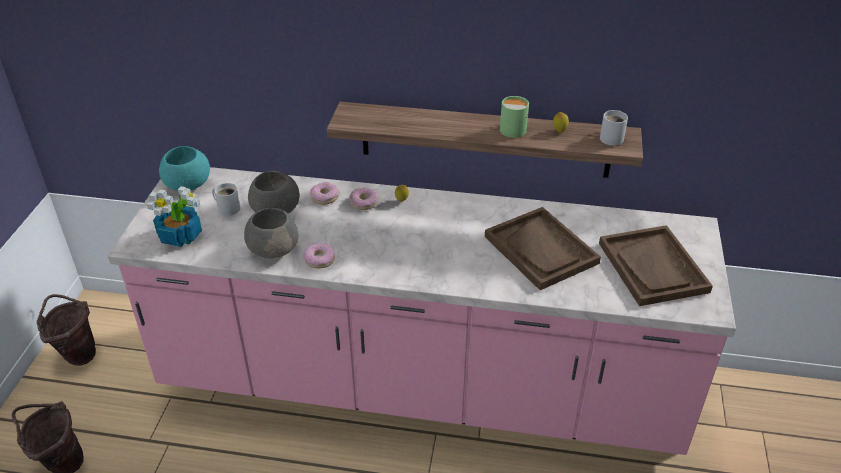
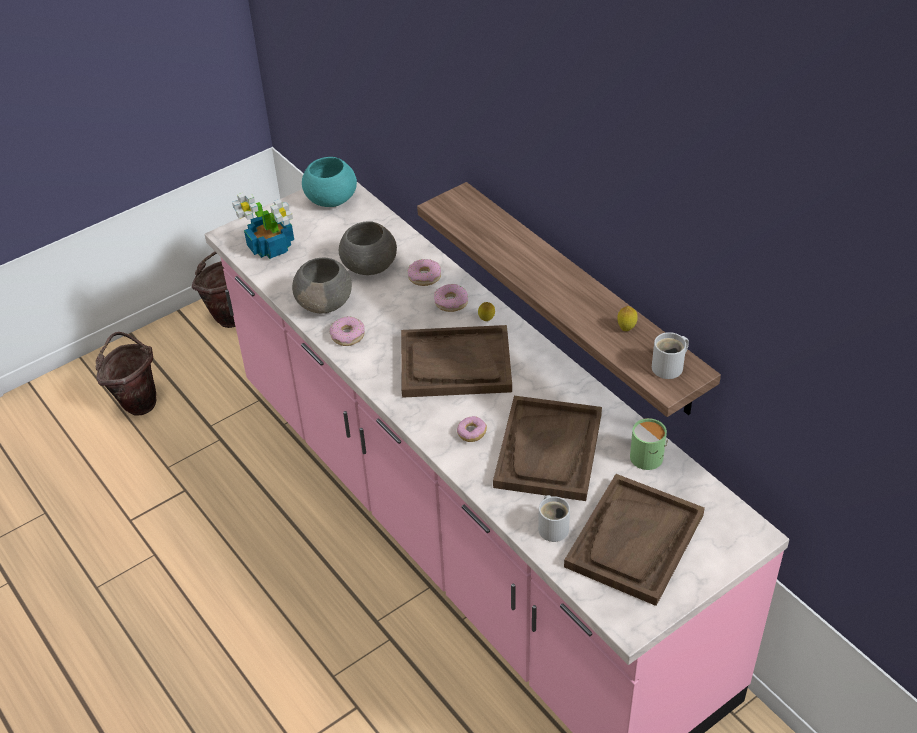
camera: 45 degrees right, 5 degrees up
white mug [212,183,240,216] -> white mug moved to [538,495,570,542]
green mug [500,96,529,138] -> green mug moved to [630,418,668,470]
none -> brown tray [401,325,512,398]
none -> donut [457,416,487,442]

